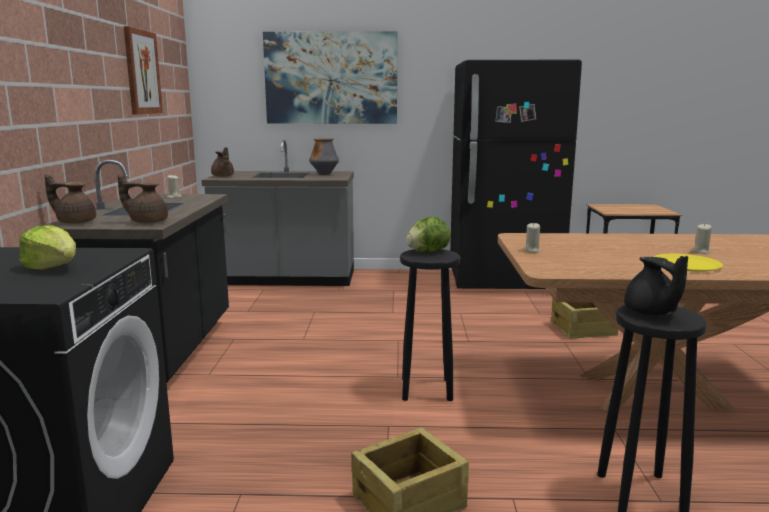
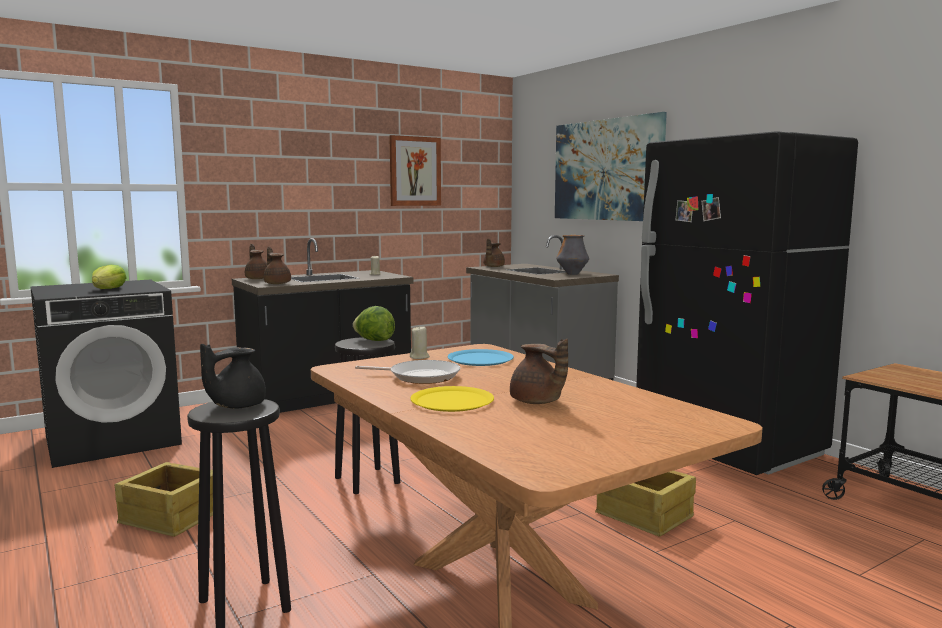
camera: 55 degrees right, 5 degrees down
beige candle [692,223,712,254] -> brown teapot [510,338,568,404]
none -> frying pan [355,360,460,384]
none -> blue plate [447,349,514,366]

